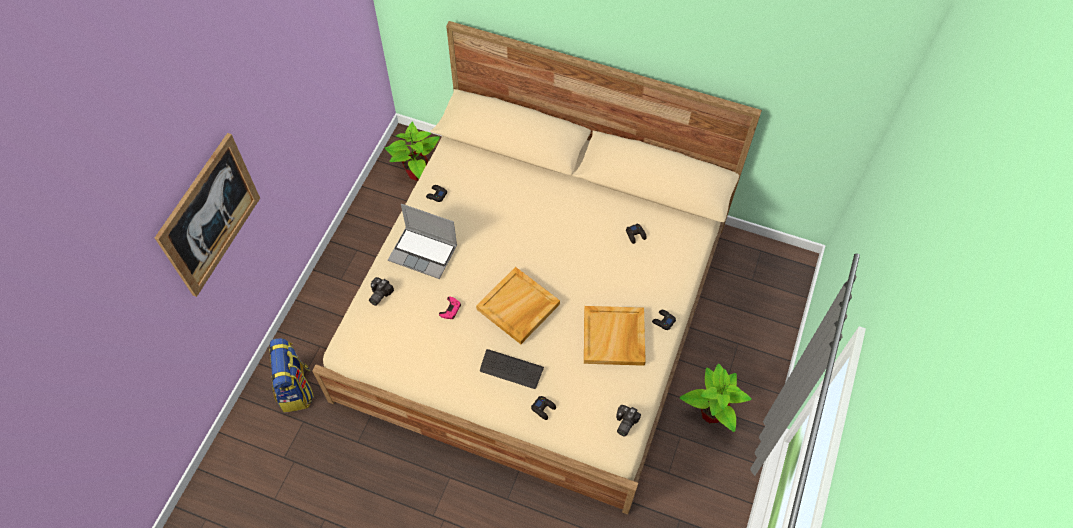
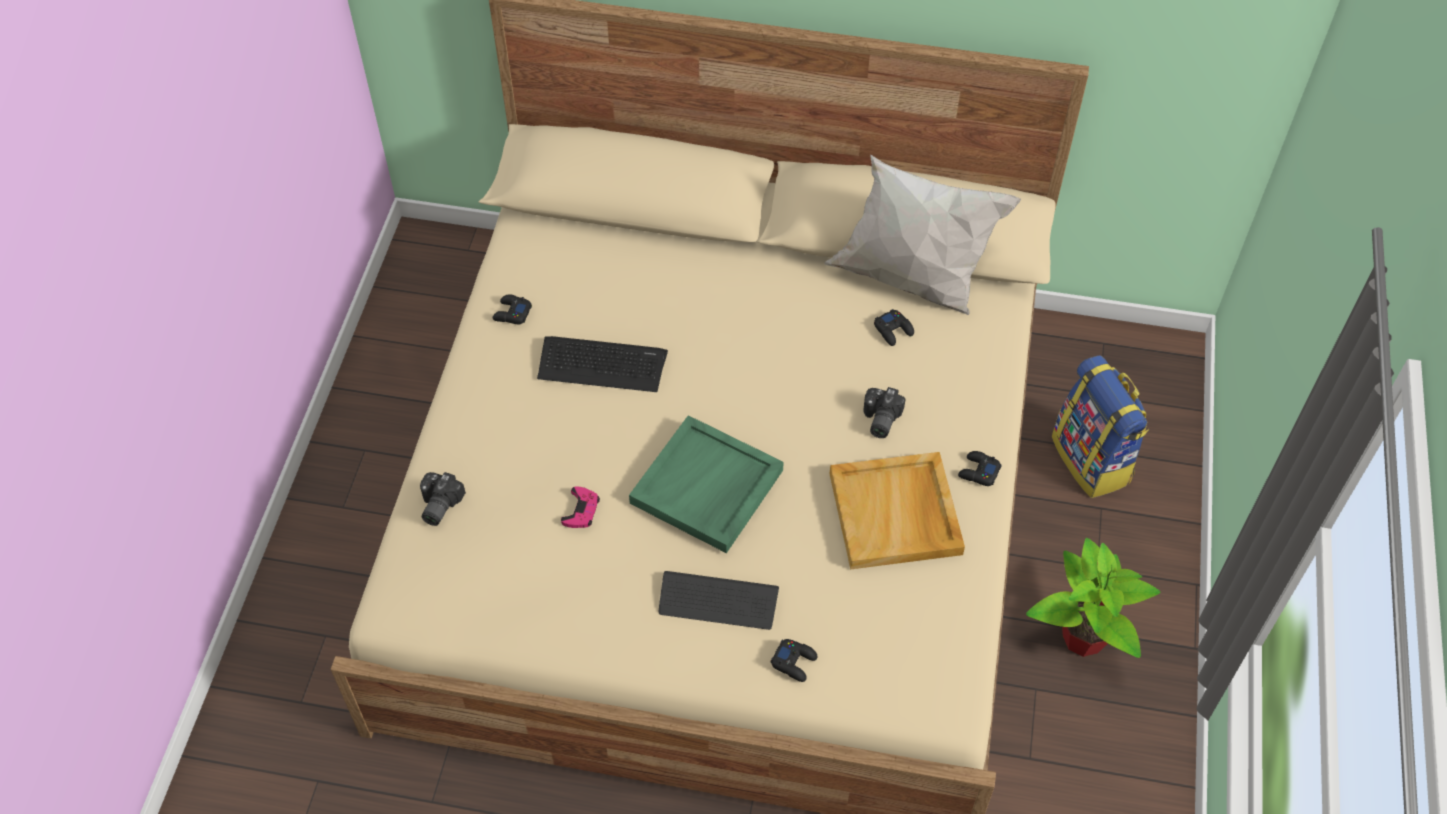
camera: 10 degrees left, 5 degrees down
picture [155,133,260,297] -> none
backpack [269,338,314,412] -> backpack moved to [1052,355,1149,498]
potted plant [385,121,440,181] -> none
laptop [388,204,457,279] -> none
beige tray [476,267,560,344] -> green tray [629,415,784,553]
camera [616,405,641,437] -> camera moved to [863,387,906,438]
none -> keyboard [537,336,668,392]
none -> white pillow [824,154,1021,315]

